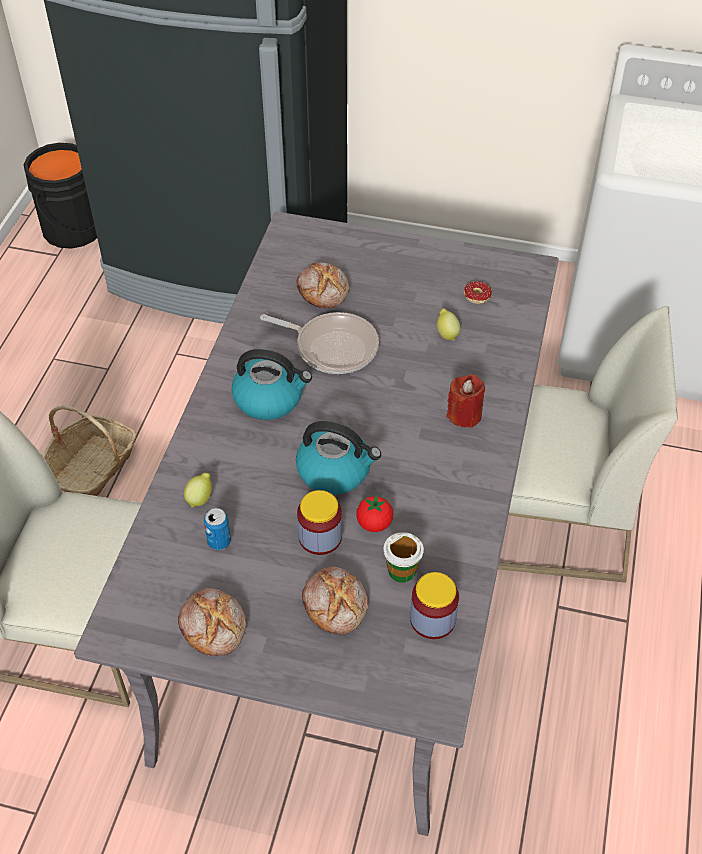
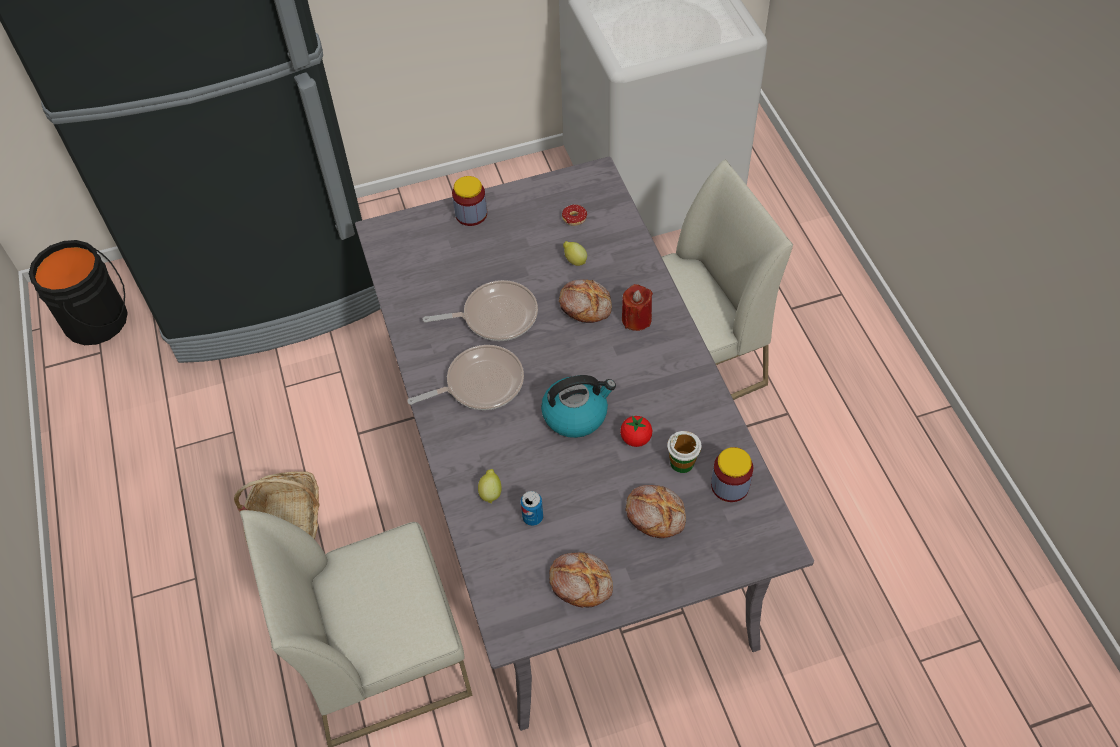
camera: 30 degrees left, 5 degrees up
kettle [231,349,312,420] -> frying pan [407,345,524,410]
bread [296,262,349,309] -> bread moved to [559,280,612,323]
jar [297,490,342,555] -> jar moved to [452,176,487,226]

